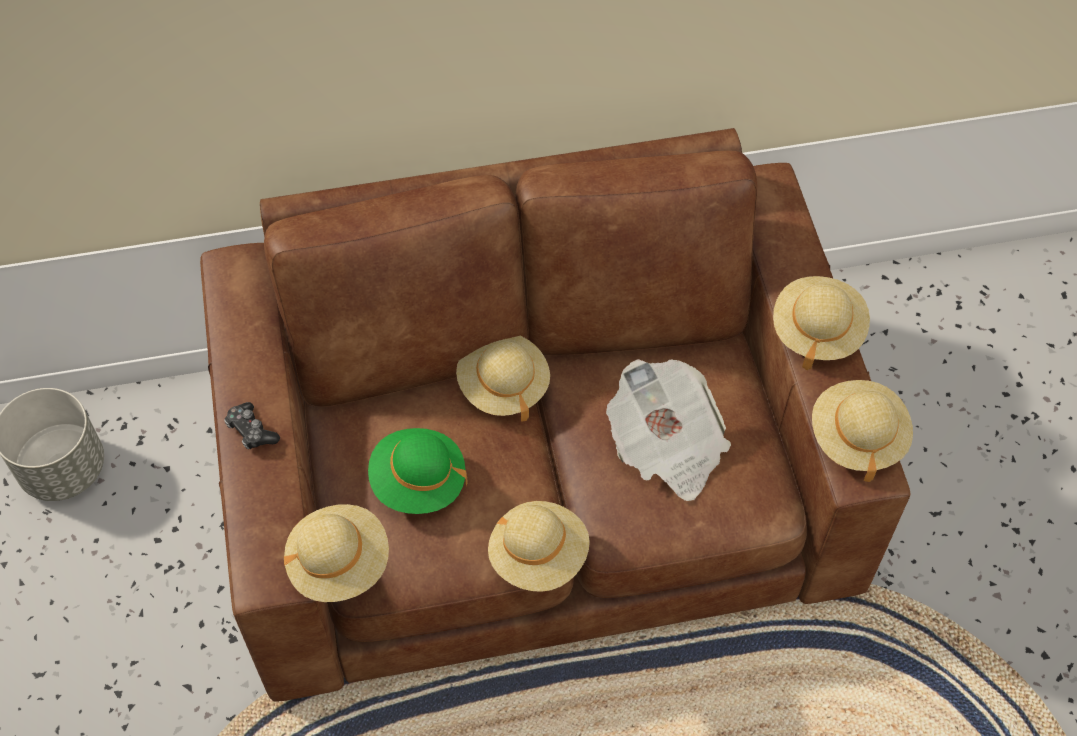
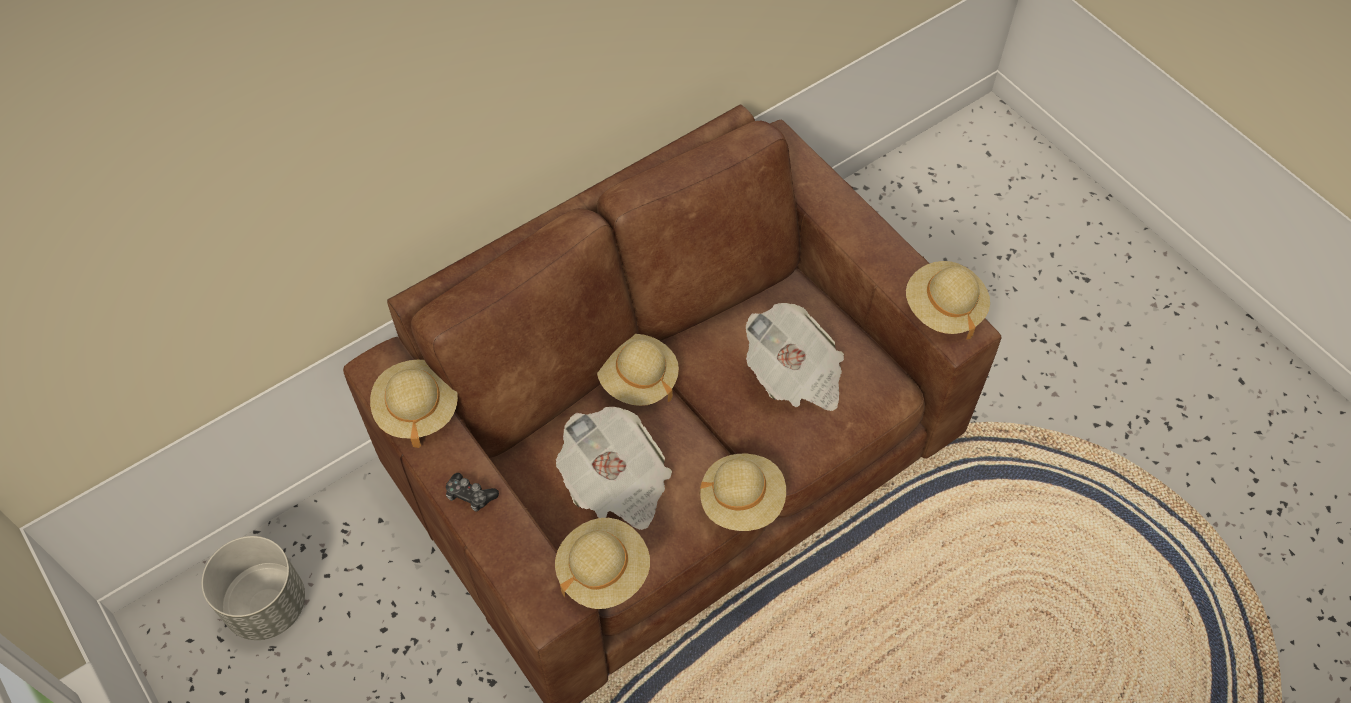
camera: 25 degrees left, 0 degrees up
green hat [368,428,468,514] -> newspaper [556,407,672,530]
beige hat [773,276,870,371] -> beige hat moved to [370,360,458,448]

